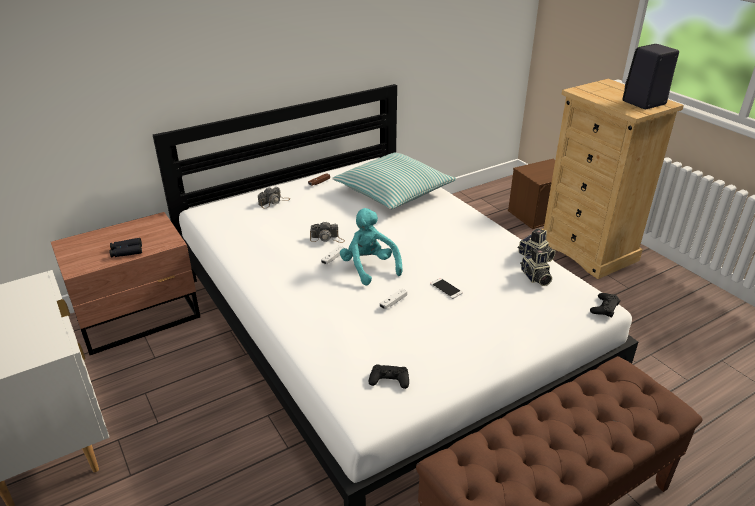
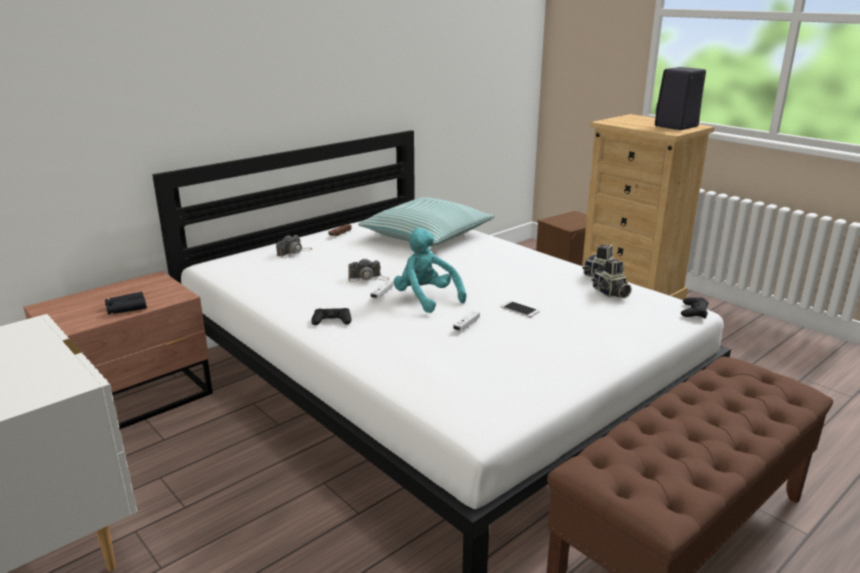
camera: 10 degrees left, 10 degrees down
black game controller [369,364,409,389] -> black game controller moved to [311,308,351,325]

